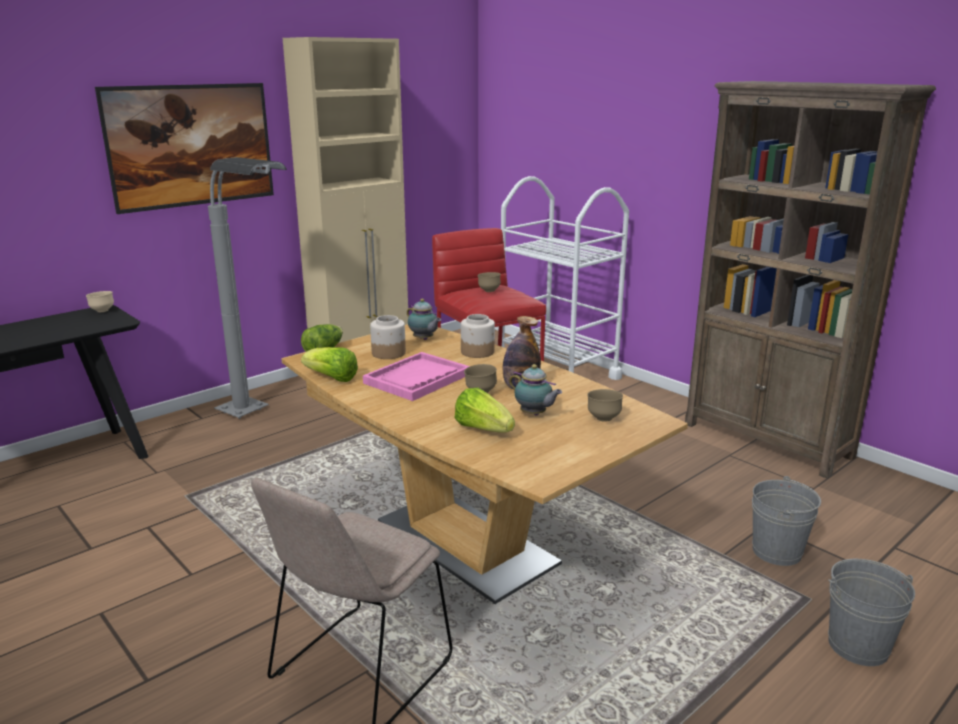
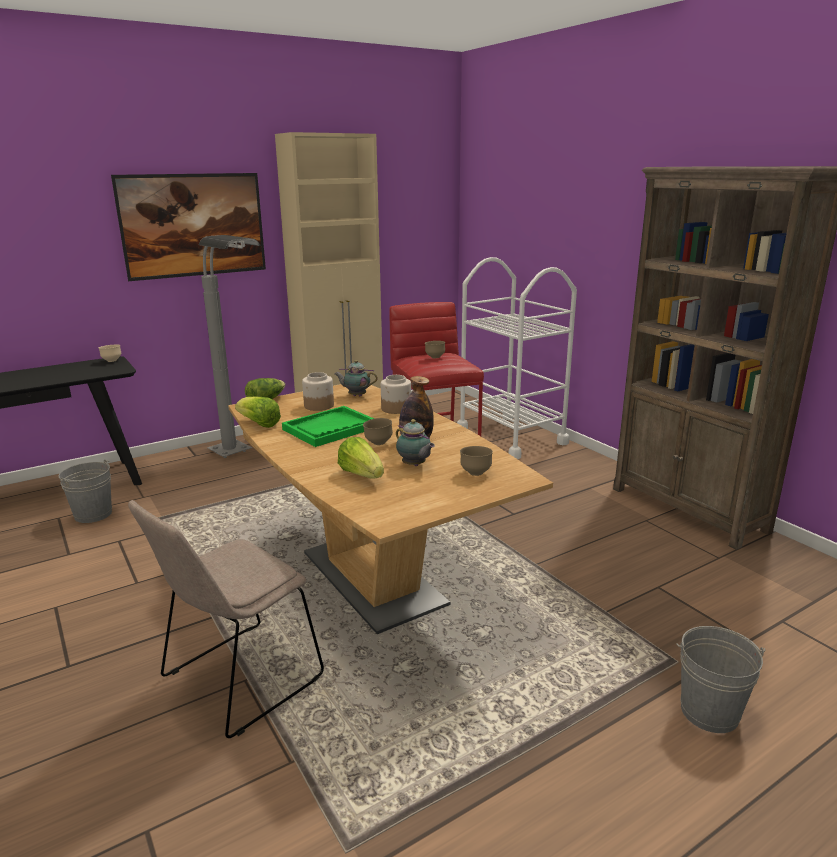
camera: 10 degrees right, 0 degrees up
pink tray [363,352,470,401] -> green tray [282,406,374,447]
teapot [407,299,441,340] -> teapot turned 135 degrees clockwise [334,360,378,396]
grey bucket [752,476,821,566] -> grey bucket moved to [59,460,112,523]

